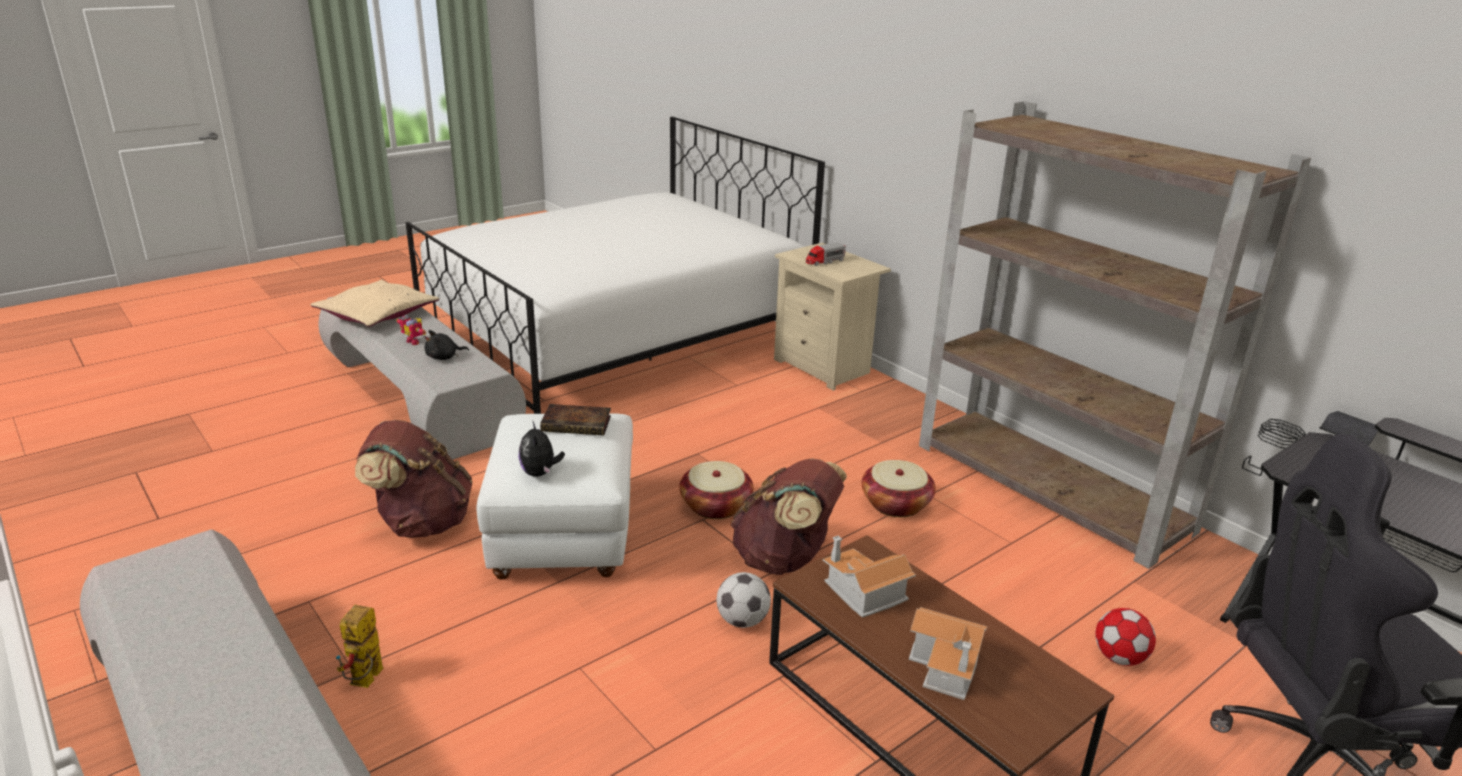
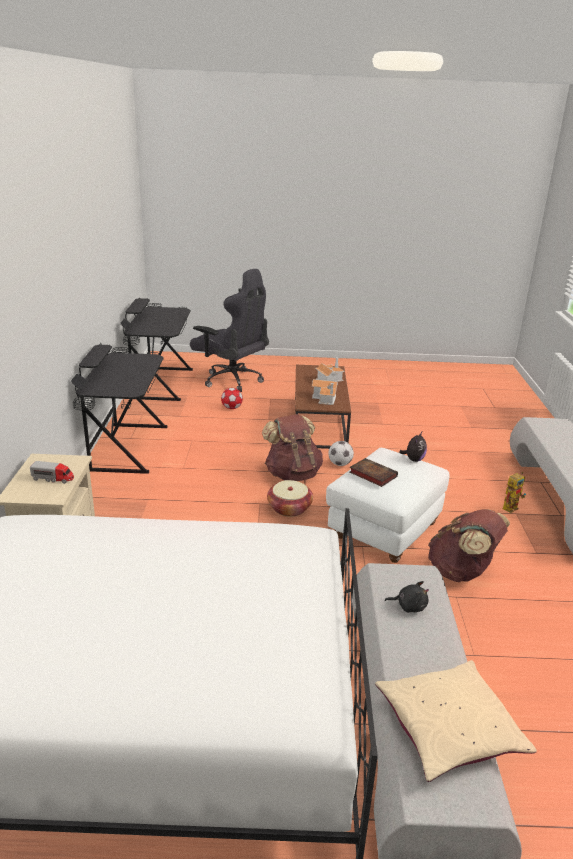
camera: 140 degrees left, 0 degrees up
toy robot [396,315,426,345] -> none
basket [862,460,936,517] -> none
brown bookcase [919,101,1311,569] -> black desk [71,343,167,474]

